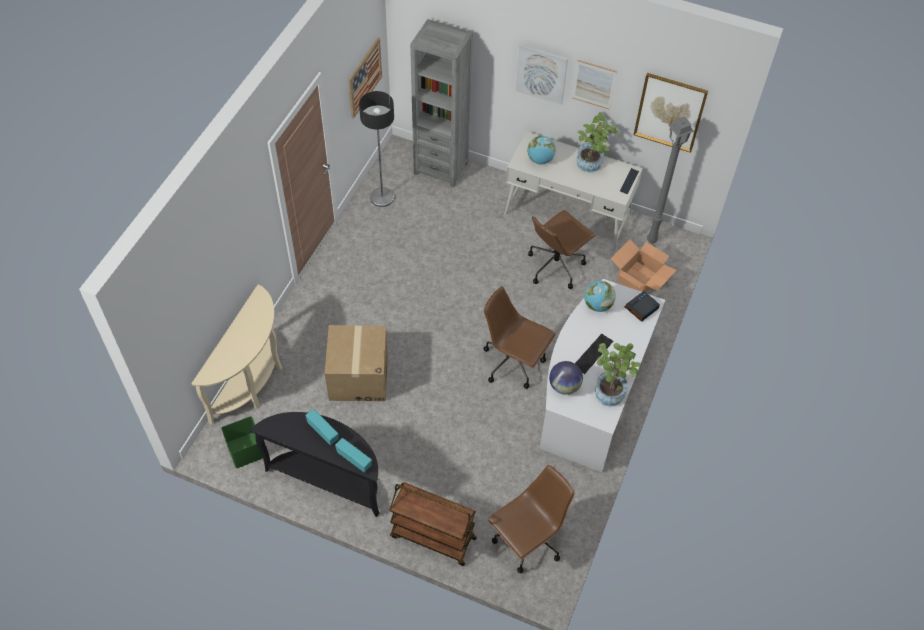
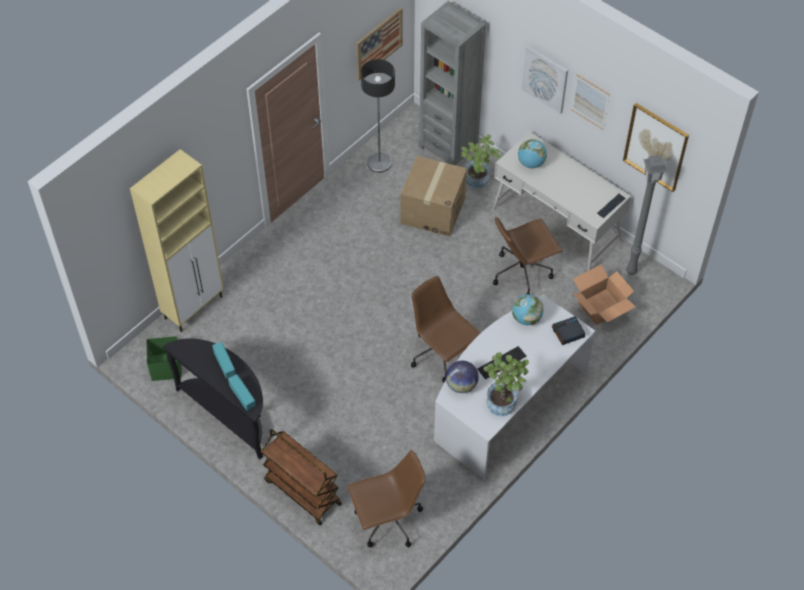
camera: 20 degrees right, 0 degrees up
beige console table [191,284,282,425] -> beige cabinet [130,149,224,332]
cardboard box [325,325,388,401] -> cardboard box moved to [400,156,467,237]
potted plant [577,112,620,173] -> potted plant moved to [461,134,502,189]

